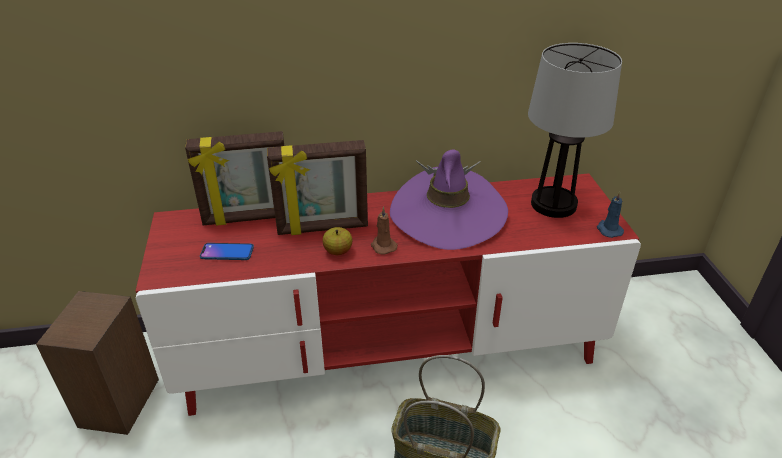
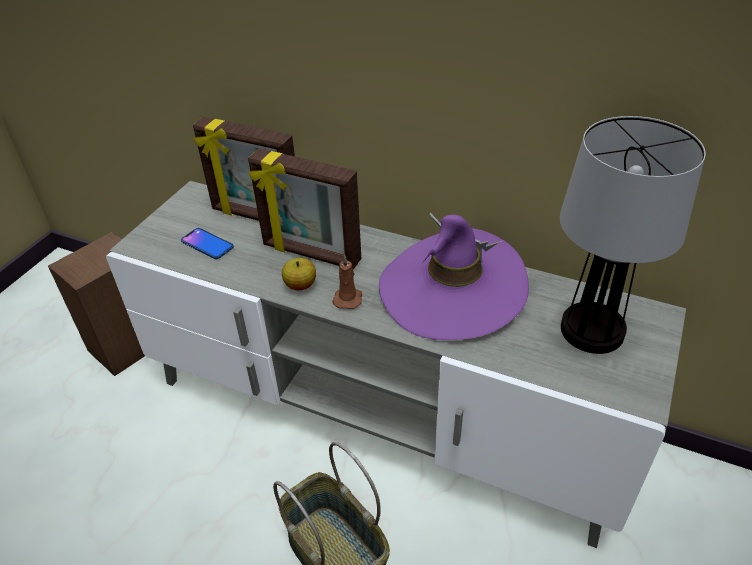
camera: 35 degrees right, 5 degrees up
red tv stand [136,173,641,416] -> grey tv stand [106,181,686,548]
blue candle [597,191,624,238] -> none

